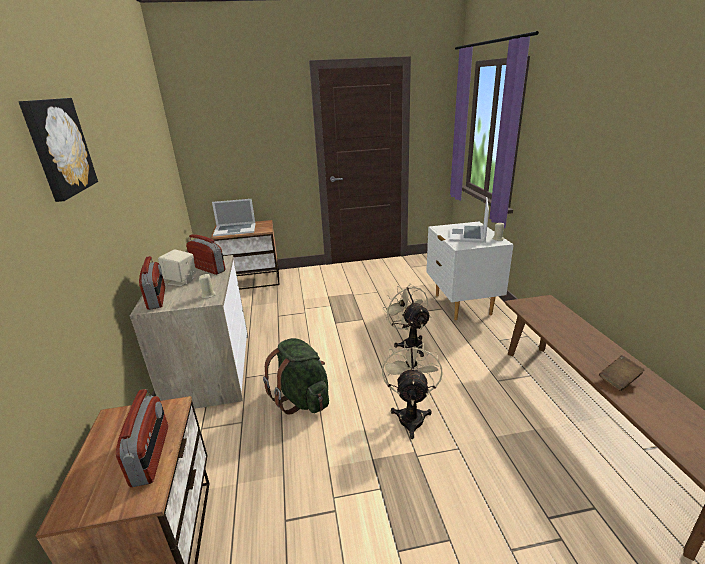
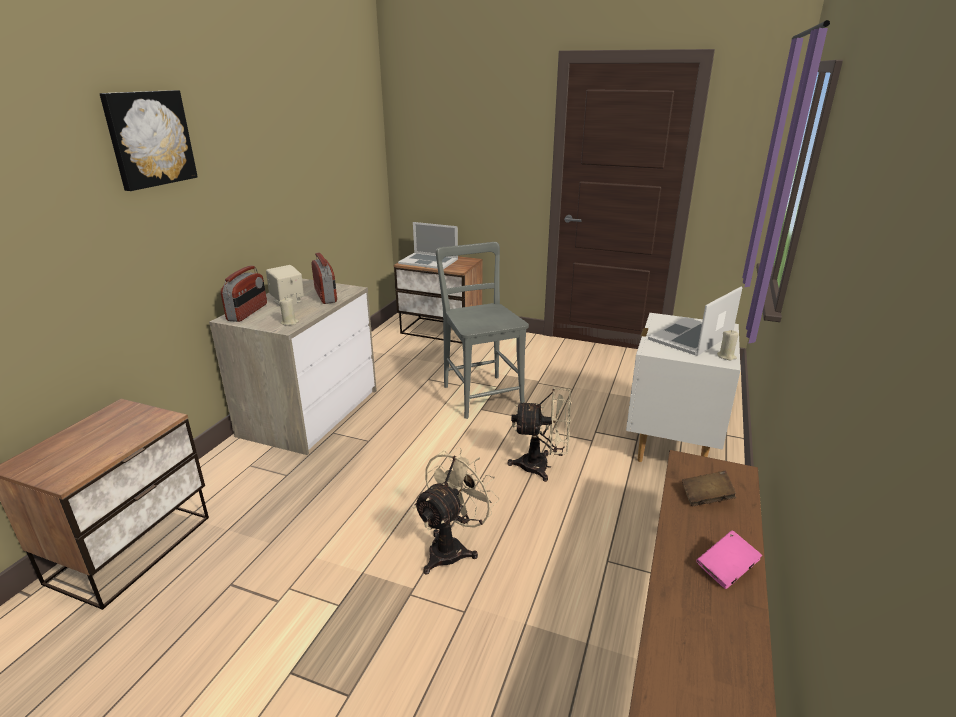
camera: 30 degrees right, 0 degrees up
radio [116,389,168,487] -> none
green backpack [263,338,329,415] -> none
beige fan [383,284,431,357] -> beige fan turned 90 degrees clockwise [508,386,571,482]
brown book [599,355,645,391] -> brown book moved to [682,471,736,506]
none -> grey chair [436,242,529,419]
none -> pink book [696,531,762,589]

